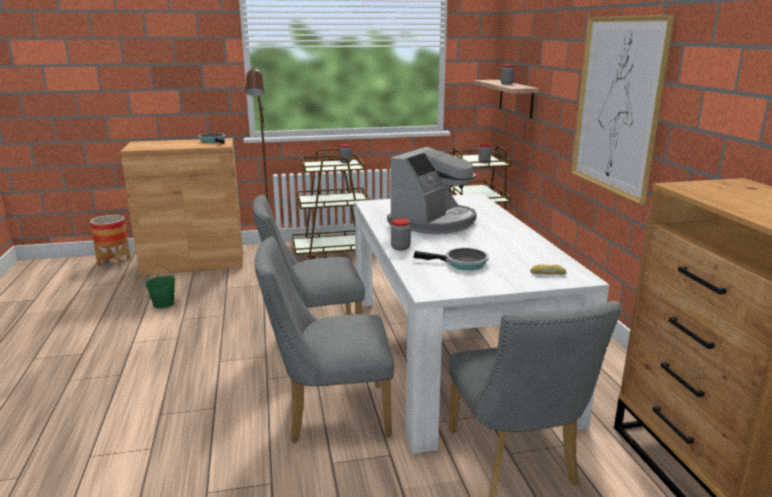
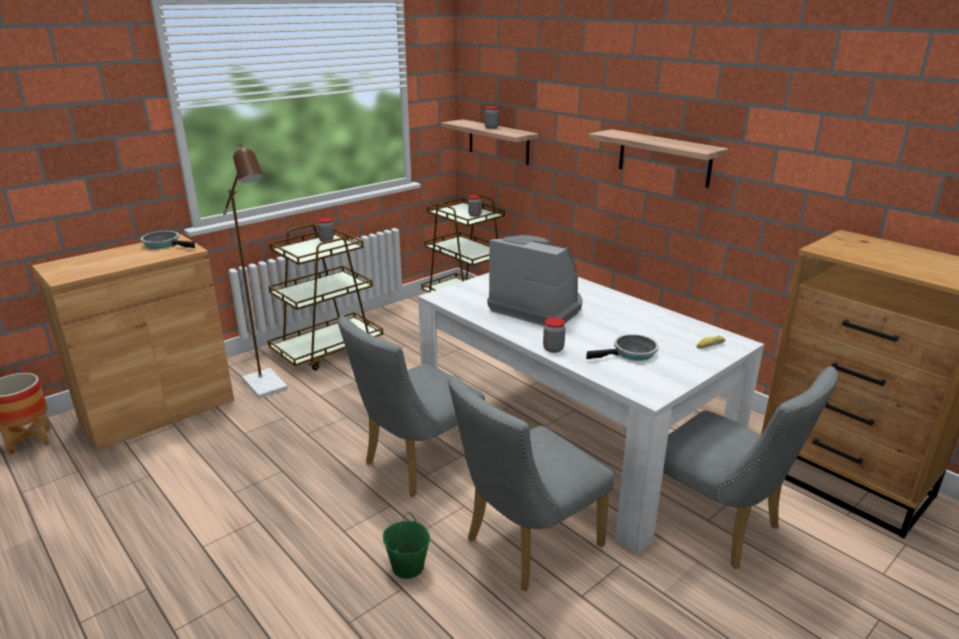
camera: 30 degrees left, 5 degrees up
green bucket [145,265,175,308] -> green bucket moved to [383,513,430,579]
coffee machine [387,147,477,234] -> coffee machine turned 60 degrees counterclockwise [487,235,582,326]
picture [571,15,675,205] -> shelf [589,129,729,188]

